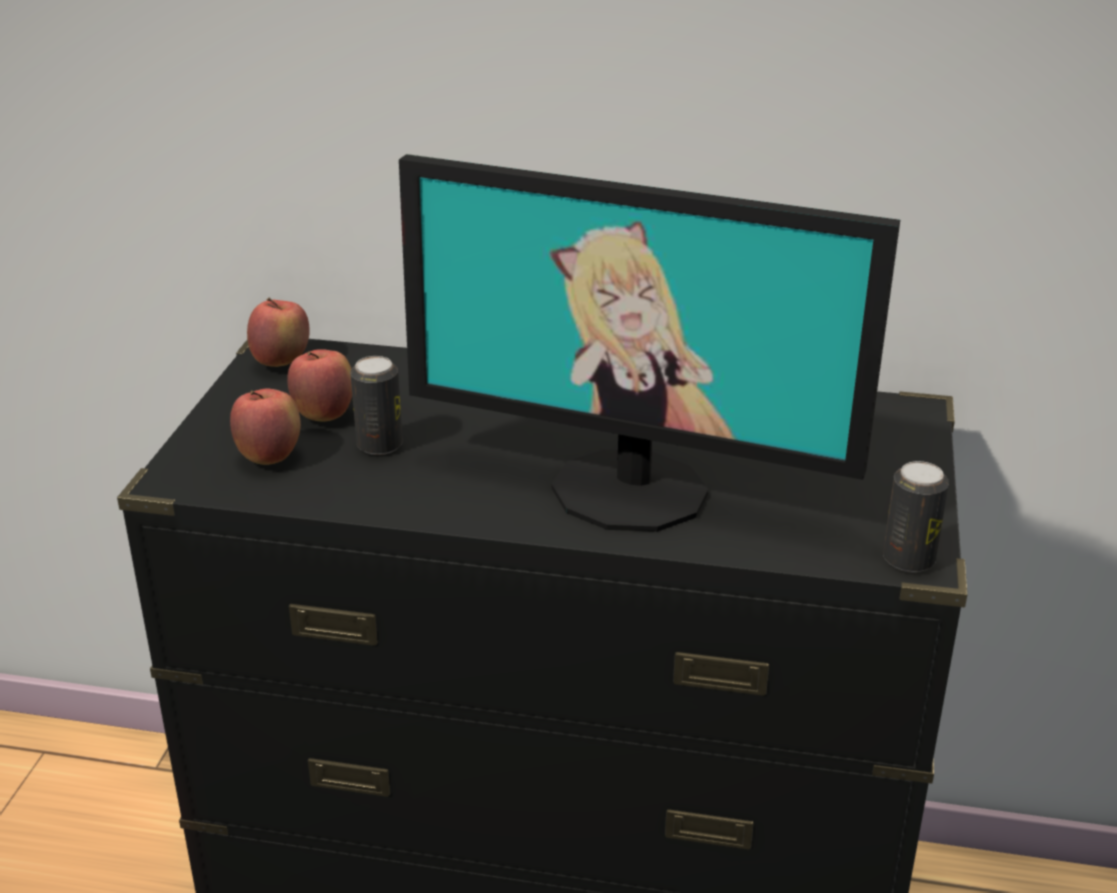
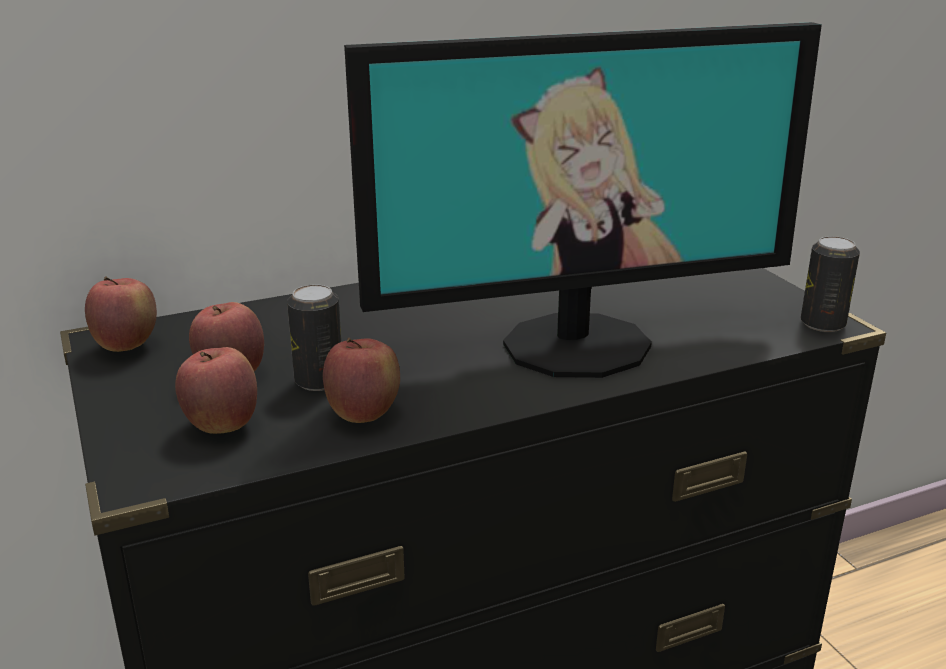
camera: 35 degrees left, 5 degrees down
none -> apple [323,338,400,423]

